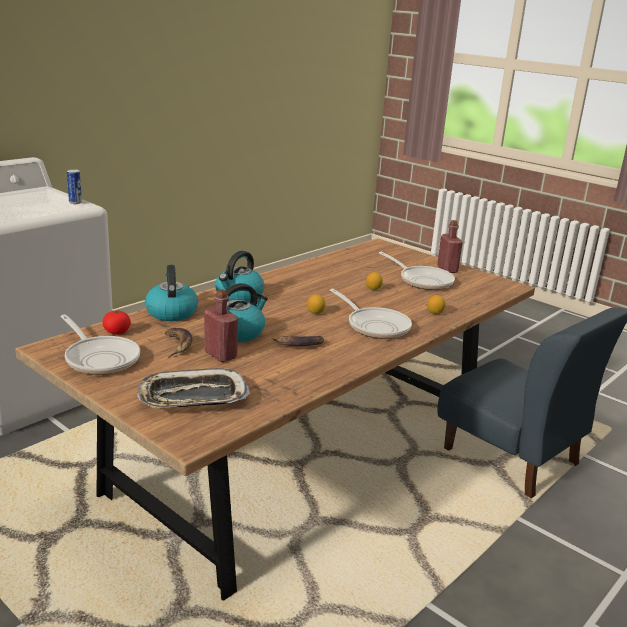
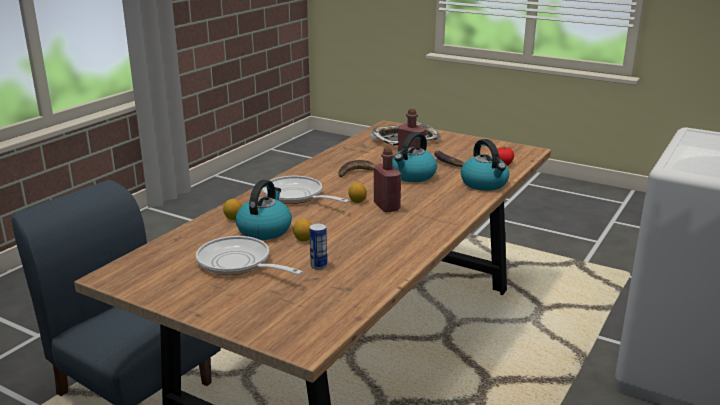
camera: 170 degrees right, 0 degrees up
frying pan [60,315,140,375] -> none
can [67,169,82,204] -> can moved to [309,223,327,270]
kettle [215,251,264,302] -> kettle moved to [235,179,292,240]
red bottle [437,220,463,273] -> red bottle moved to [374,148,401,212]

